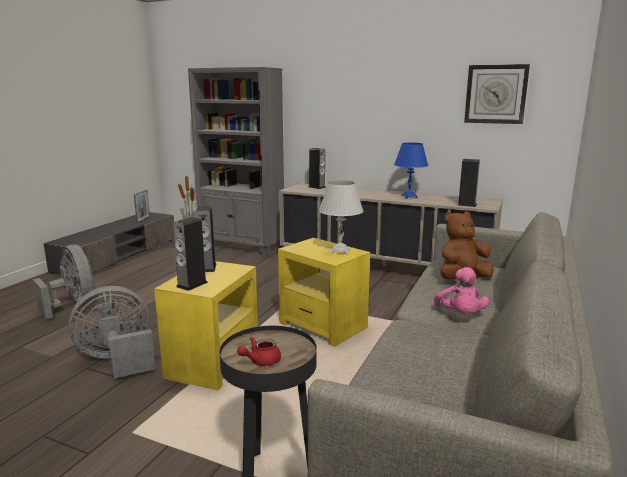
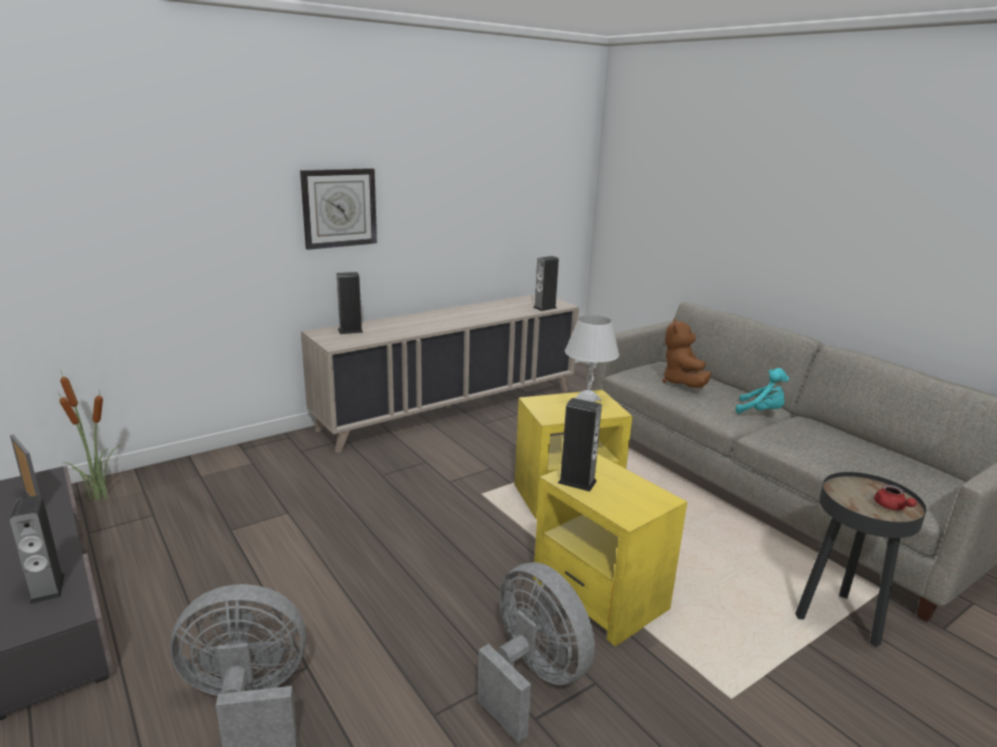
camera: 60 degrees left, 5 degrees up
grey fan [68,286,156,378] -> grey fan turned 135 degrees clockwise [477,562,595,743]
speaker [173,217,208,291] -> speaker moved to [9,495,65,604]
grey bookcase [188,67,284,256] -> none
blue table lamp [394,143,428,198] -> none
pink plush toy [434,267,489,314] -> turquoise plush toy [736,368,789,414]
wall clock [464,64,530,124] -> wall clock moved to [300,168,377,250]

